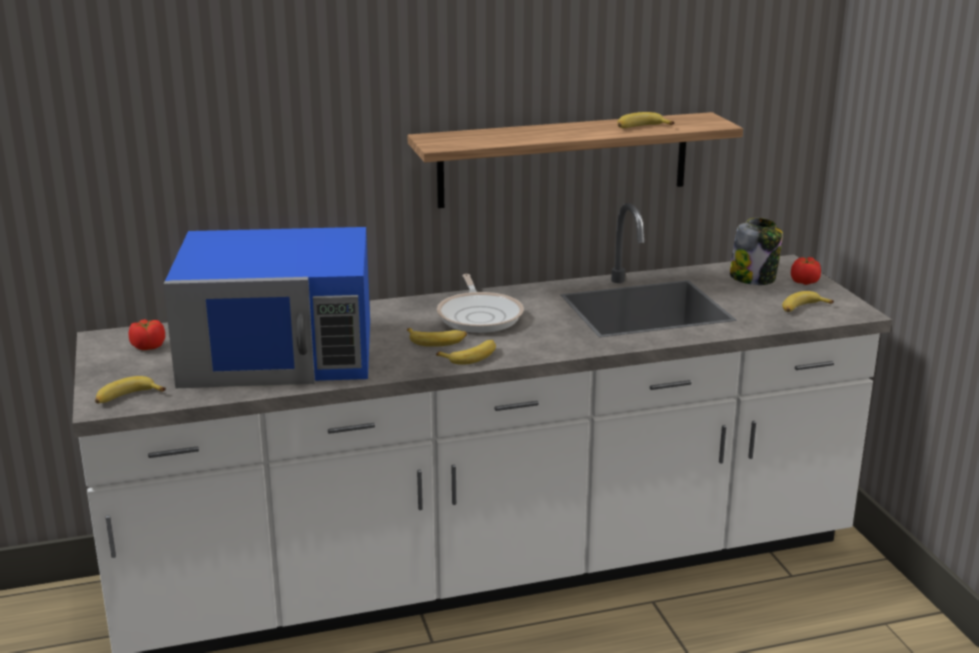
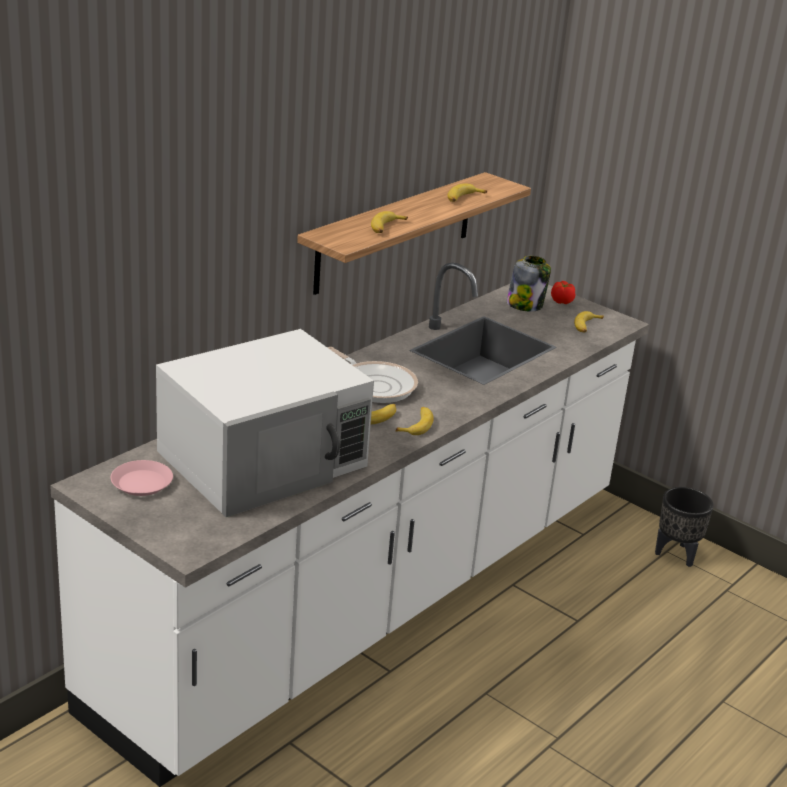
camera: 35 degrees left, 5 degrees up
banana [95,376,166,404] -> banana moved to [371,211,408,233]
tomato [129,319,165,350] -> pink plate [111,460,173,496]
blue microwave [163,227,370,388] -> white microwave [156,329,374,517]
none -> black planter [655,487,714,567]

